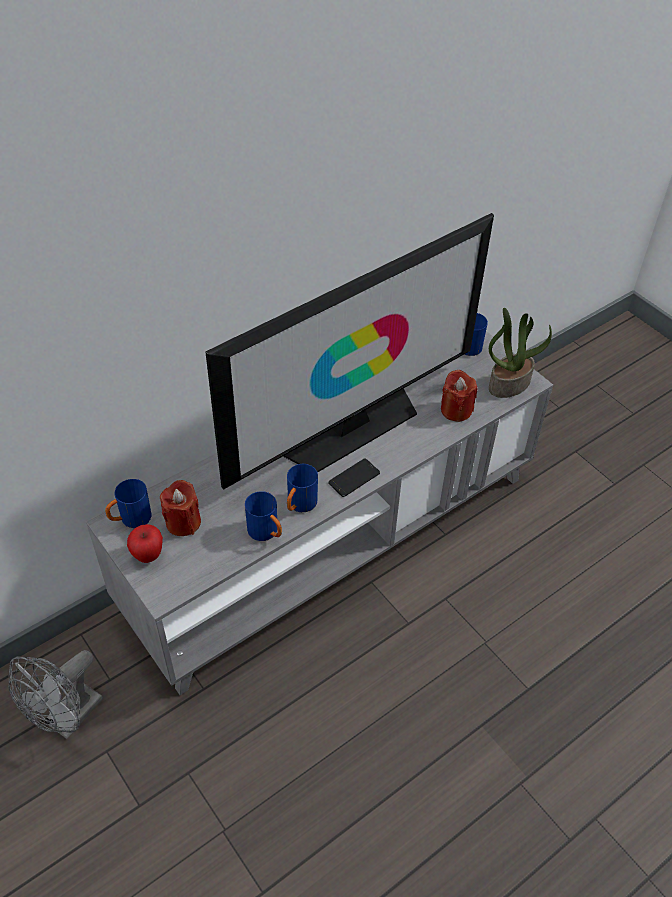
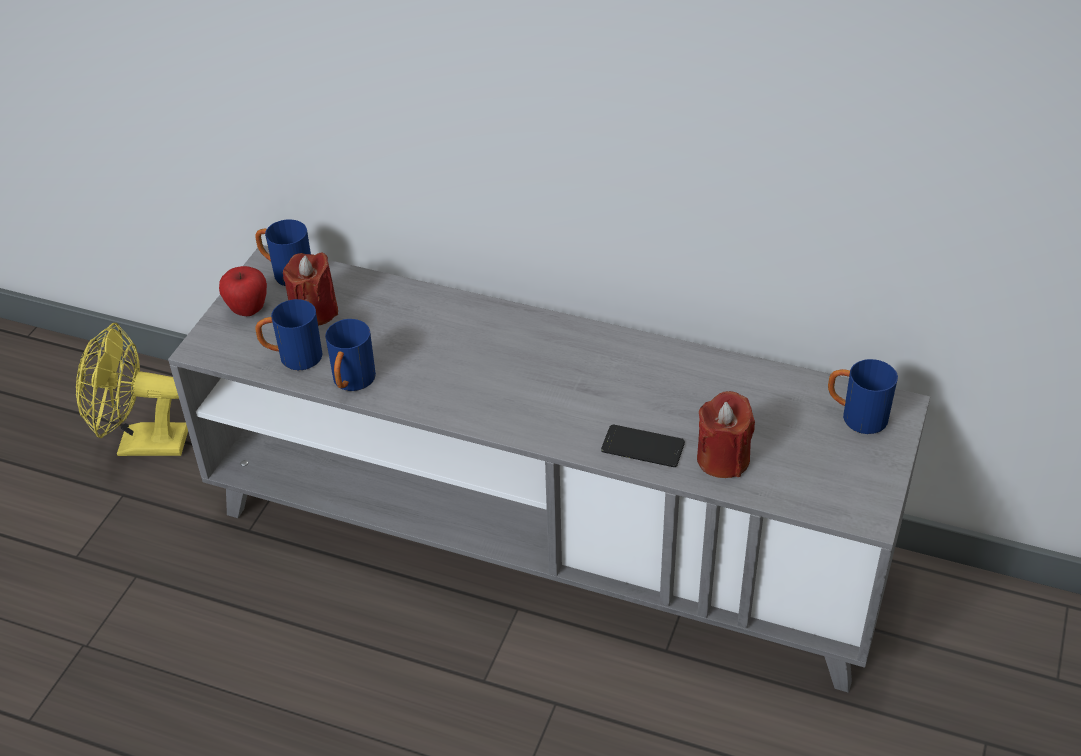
camera: 60 degrees right, 5 degrees down
grey fan [8,650,103,739] -> yellow fan [76,323,188,456]
television [205,213,494,490] -> none
blue mug [287,464,318,512] -> blue mug moved to [255,299,323,370]
phone [328,459,380,497] -> phone moved to [601,425,685,467]
potted plant [489,308,552,398] -> none

